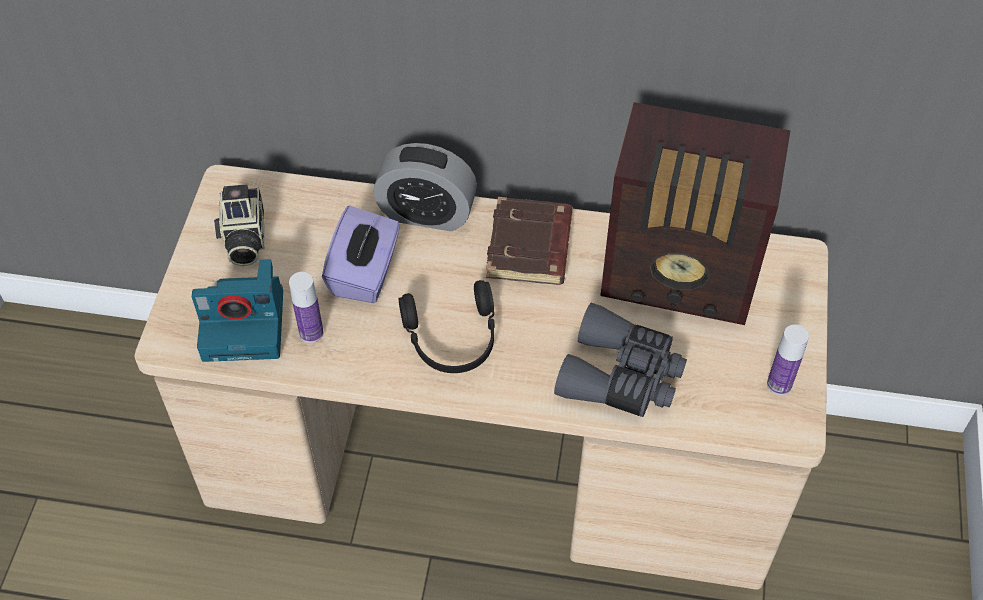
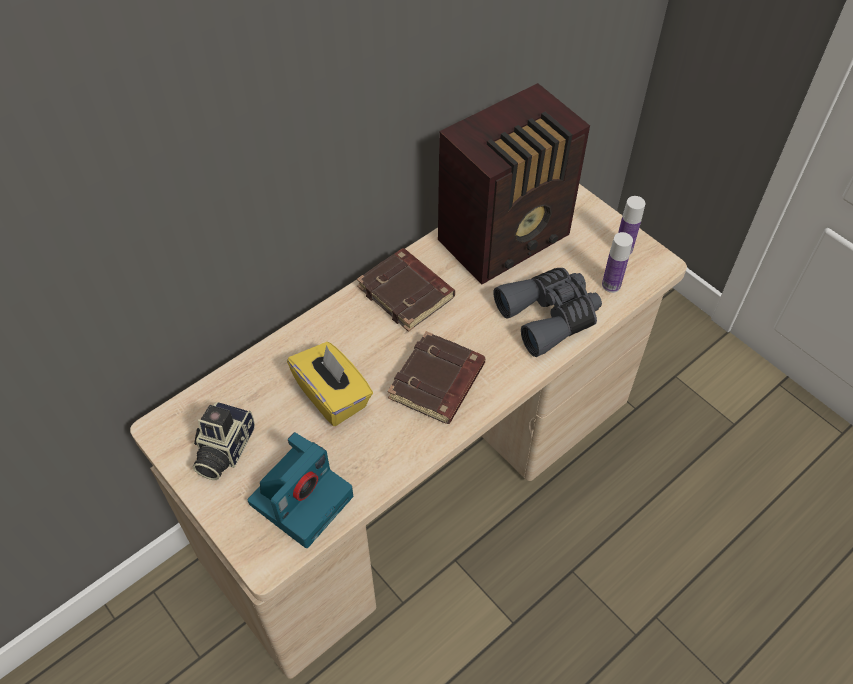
camera: 50 degrees left, 0 degrees up
camera [214,184,265,266] -> camera turned 75 degrees clockwise [193,402,255,480]
bottle [289,272,324,343] -> bottle moved to [602,232,633,293]
purple tissue box [322,206,400,303] -> yellow tissue box [287,342,373,426]
alarm clock [373,143,477,231] -> none
black headphones [398,280,495,373] -> brown book [387,331,486,424]

